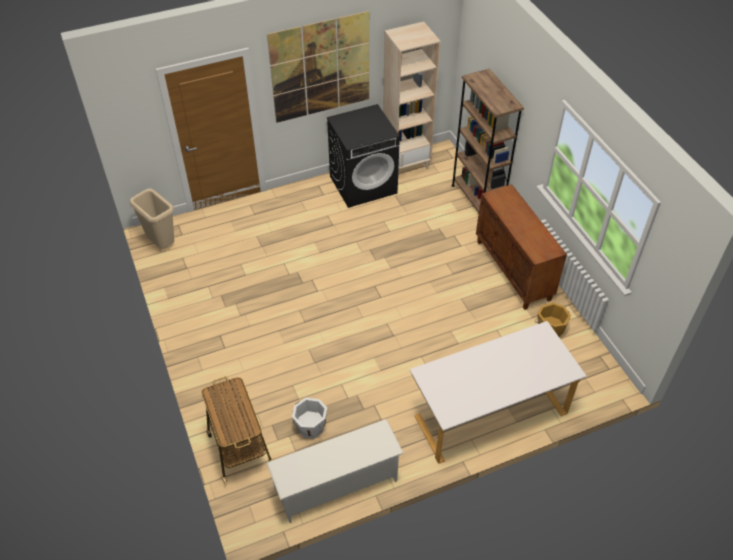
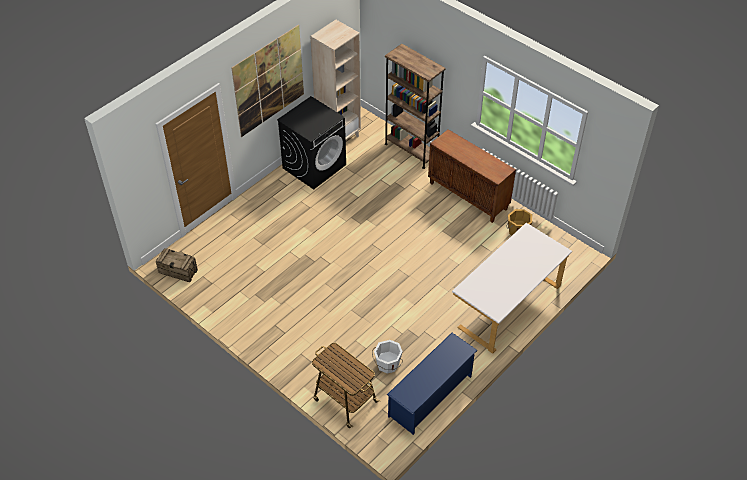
camera: 25 degrees left, 0 degrees up
beige trash can [130,188,174,248] -> crate [156,248,198,282]
white shoe rack [267,419,404,523] -> blue shoe rack [387,333,478,435]

